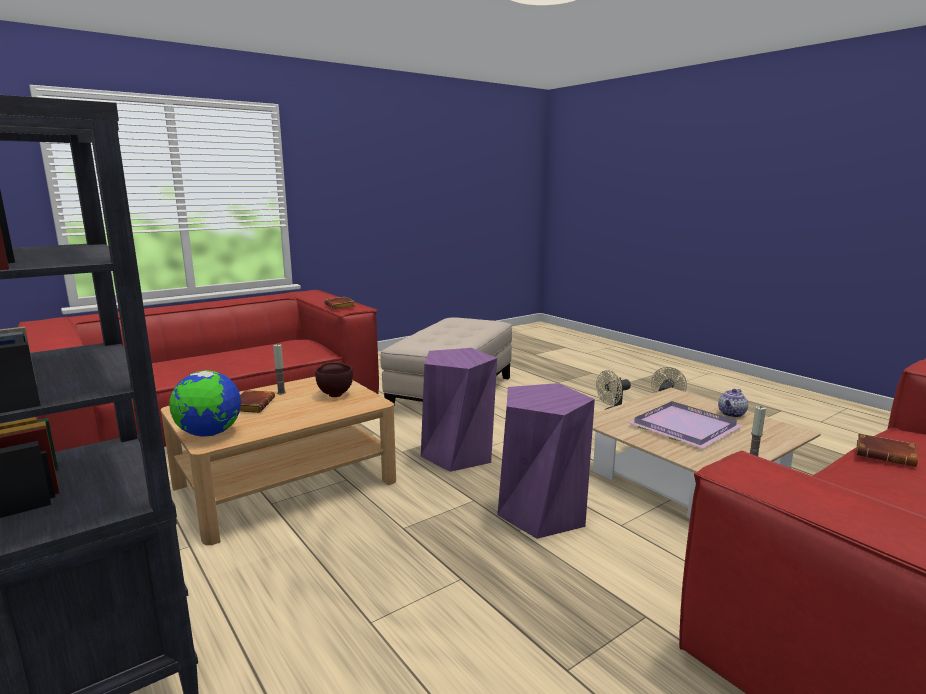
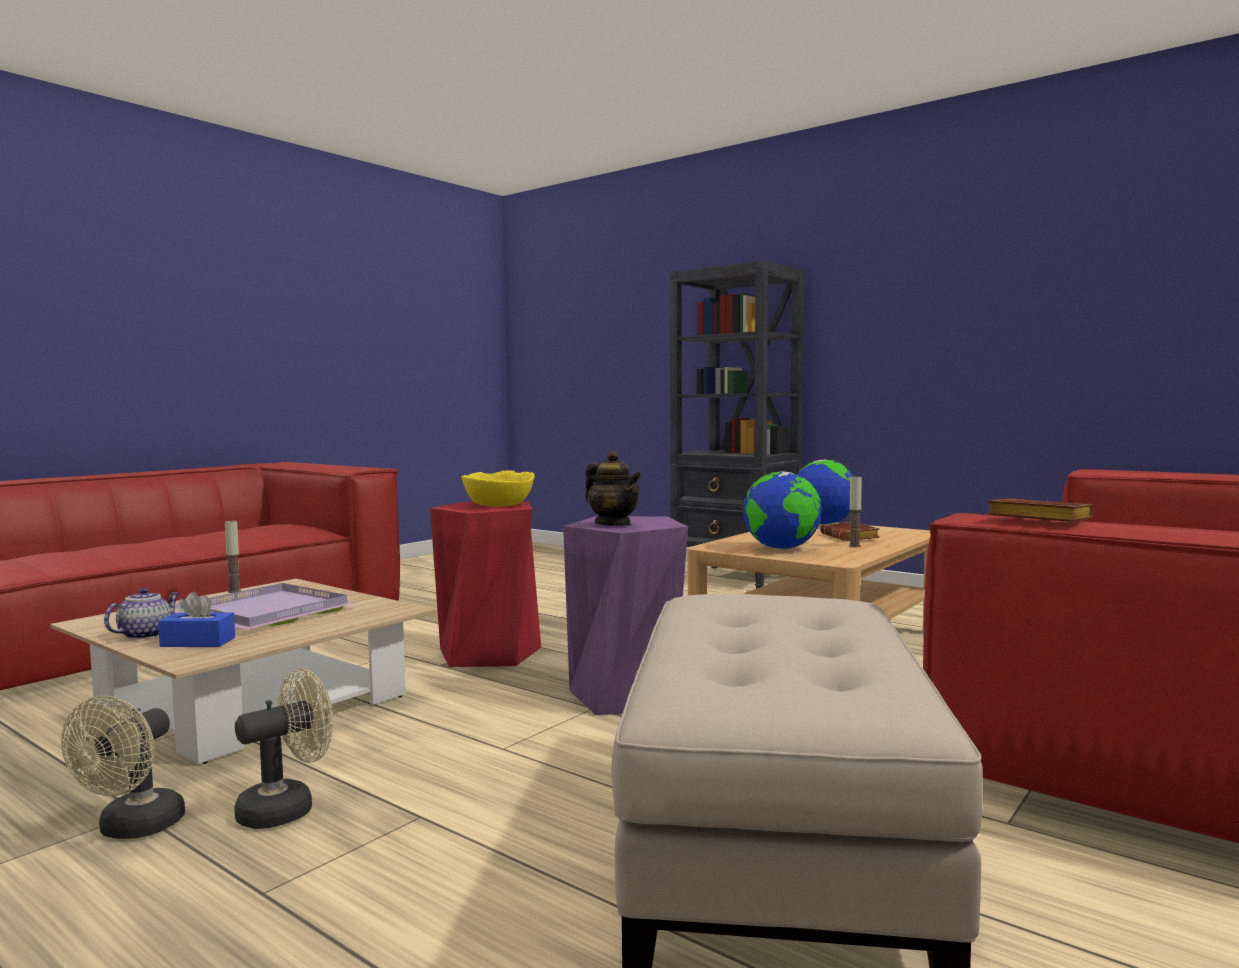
camera: 165 degrees right, 10 degrees down
brown bowl [315,362,353,397] -> globe [743,471,822,550]
purple stool [497,383,595,539] -> red stool [430,501,541,667]
brown book [856,433,918,467] -> none
none -> blue tissue box [158,592,235,647]
none -> yellow bowl [461,470,535,507]
none -> teapot [585,451,642,526]

